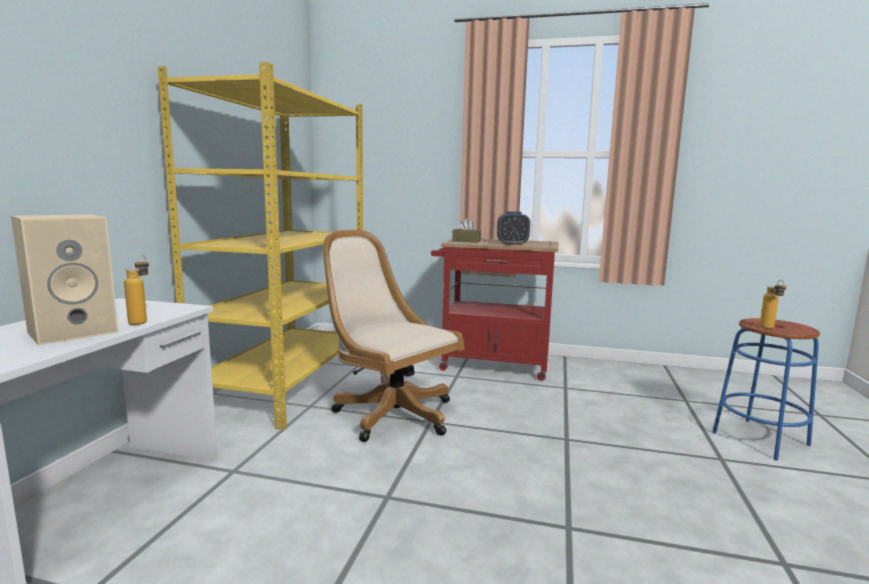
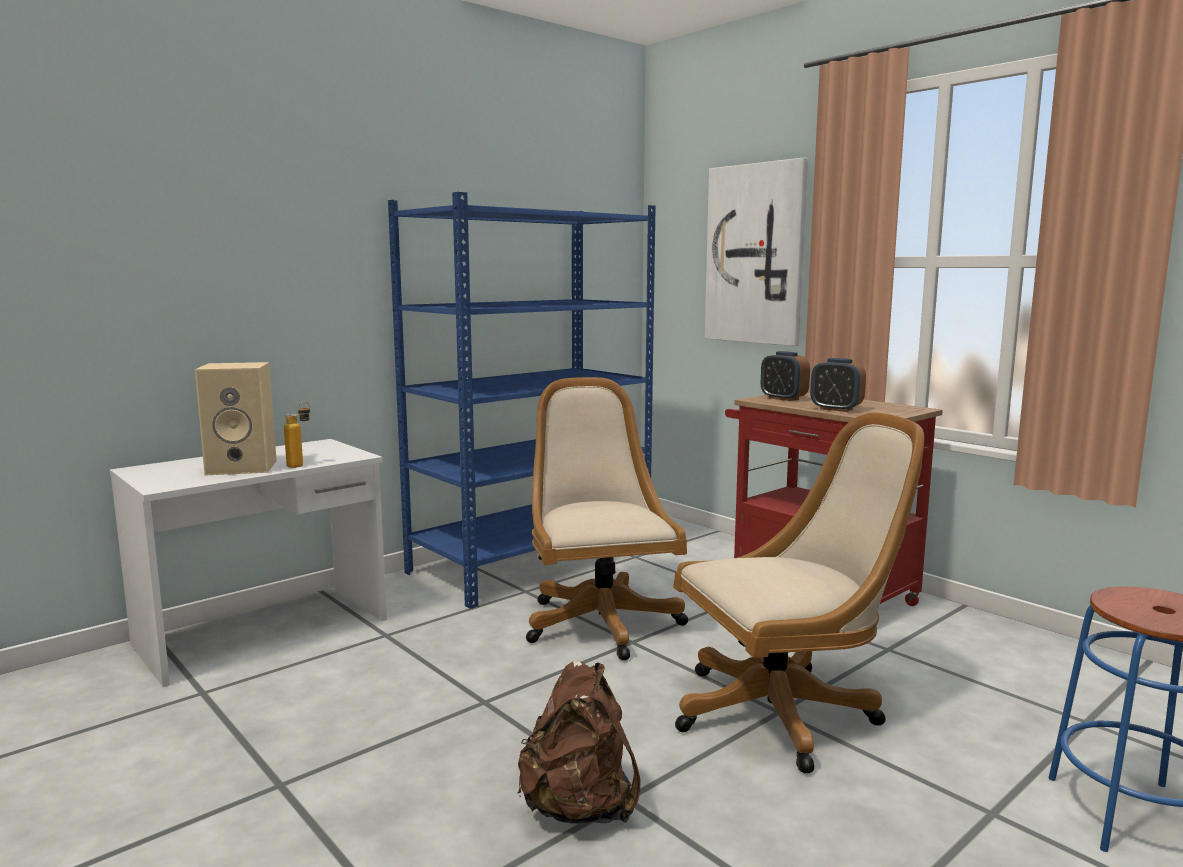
camera: 35 degrees right, 0 degrees up
yellow bookcase [158,62,363,430] -> blue bookcase [388,192,656,609]
brown tissue box [452,219,481,243] -> alarm clock [761,351,810,401]
bottle [759,280,786,329] -> none
none -> brown backpack [517,661,641,824]
none -> office chair [673,413,924,774]
none -> picture [705,157,808,346]

